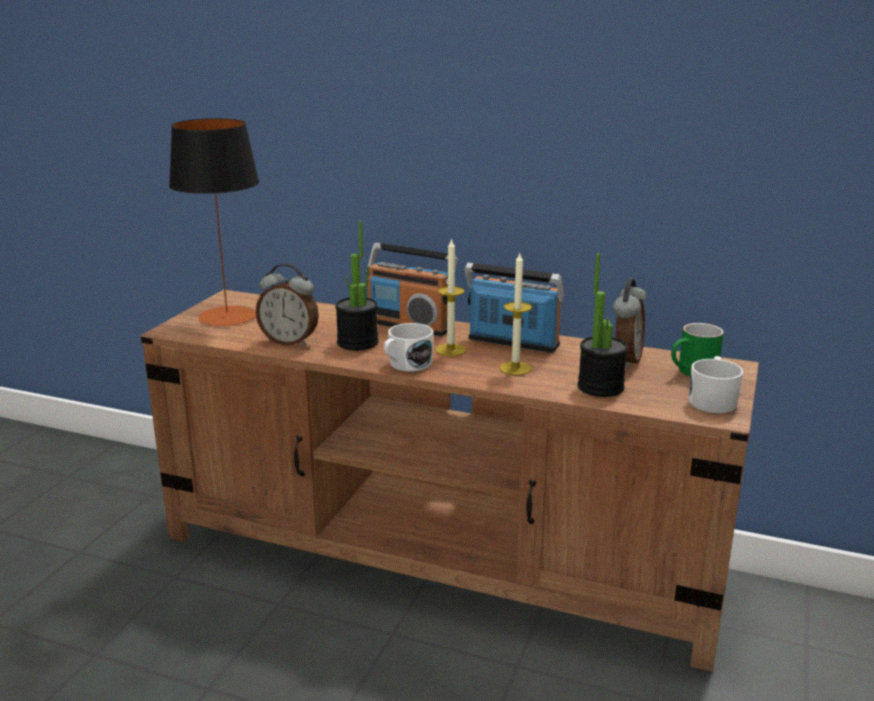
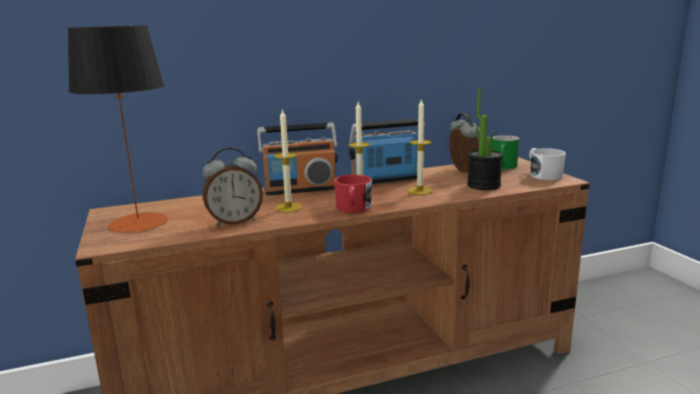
camera: 40 degrees left, 5 degrees down
potted plant [335,221,379,350] -> candle [274,108,302,212]
white mug [384,323,434,372] -> red mug [334,174,372,213]

